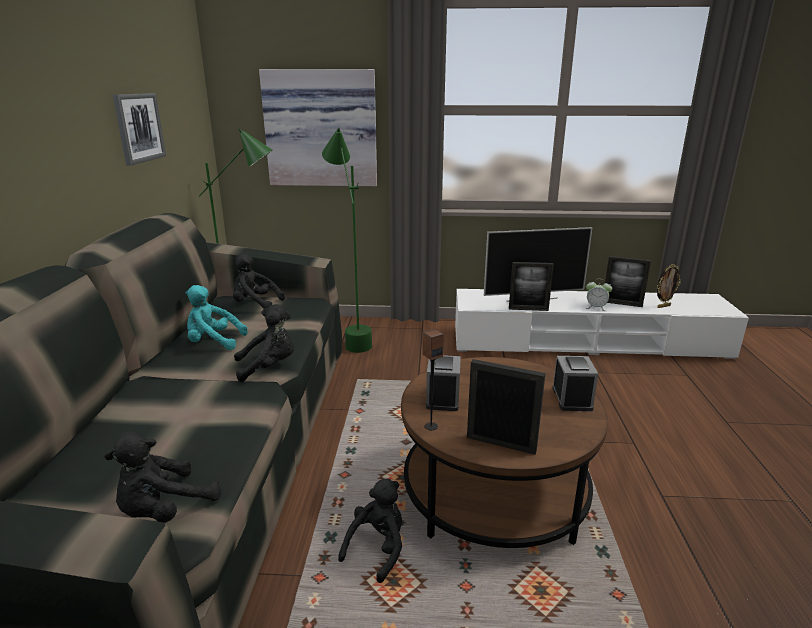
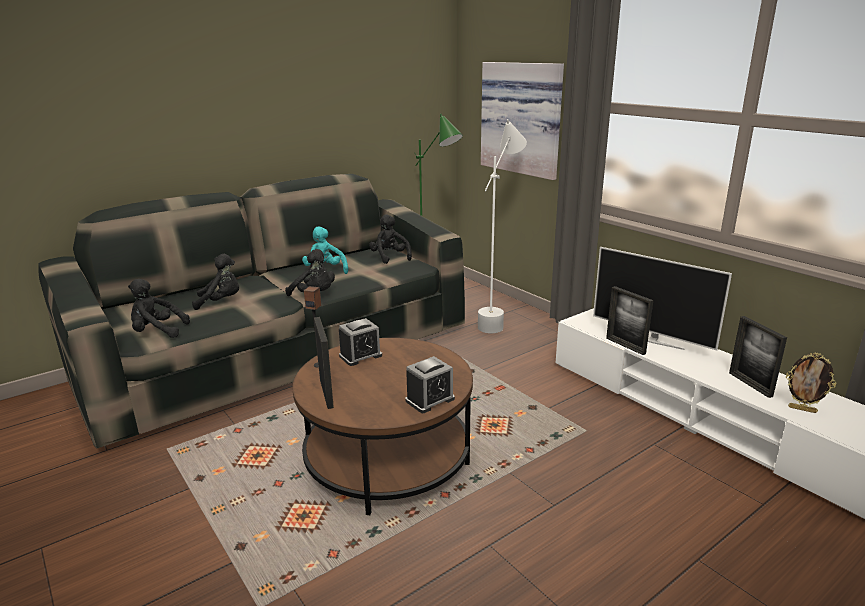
camera: 50 degrees right, 0 degrees up
picture [113,93,166,166] -> none
green floor lamp [322,127,372,353] -> white floor lamp [478,119,527,333]
black plush toy [338,478,402,583] -> black plush toy moved to [192,254,239,310]
alarm clock [585,279,612,311] -> none

